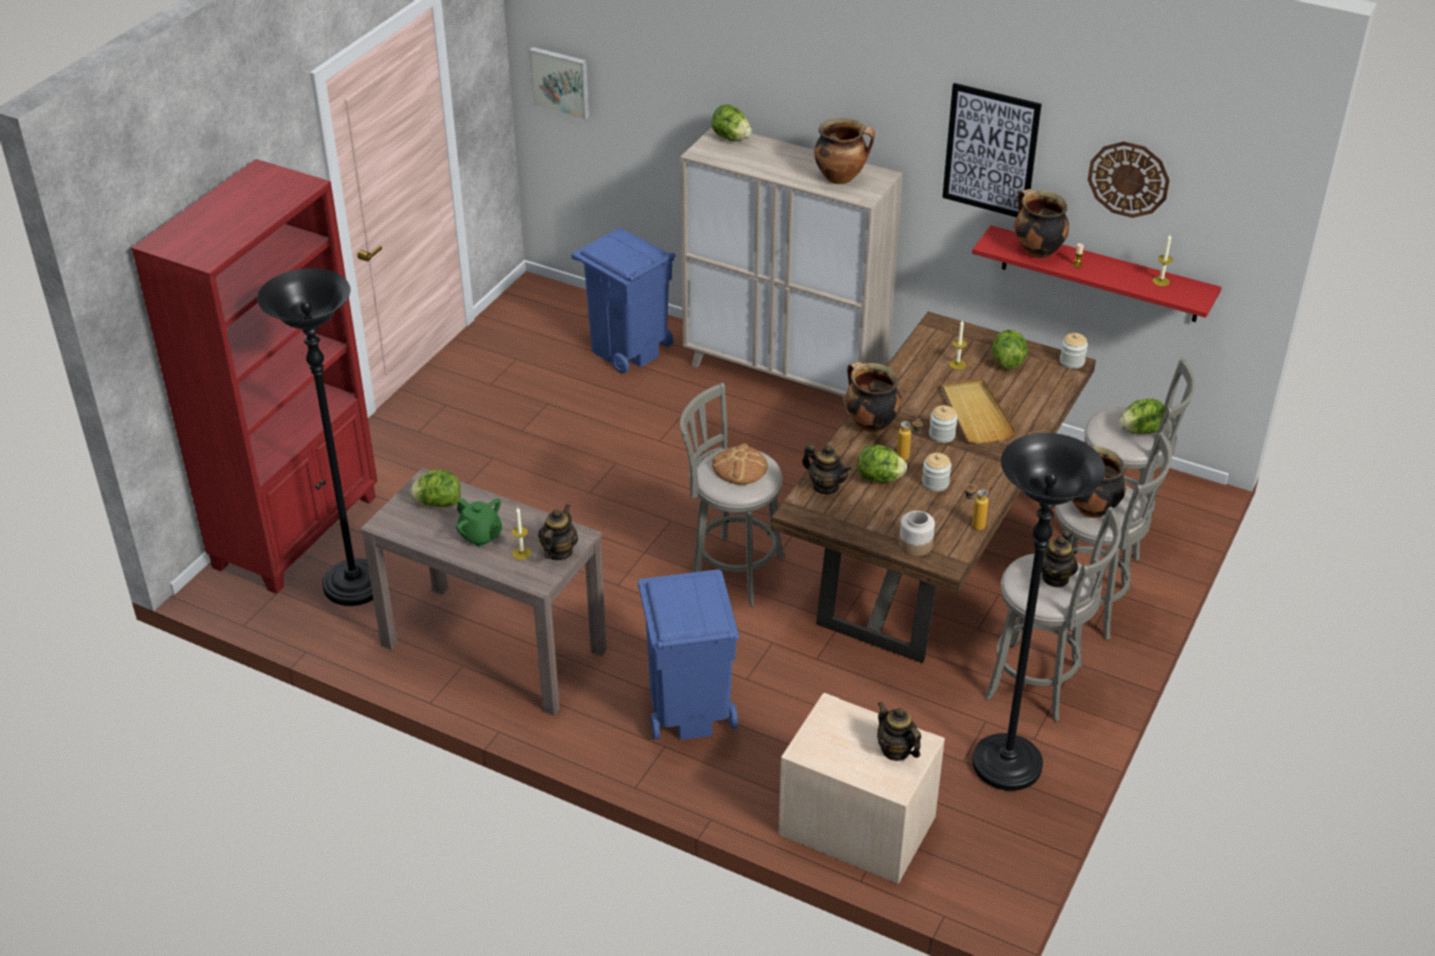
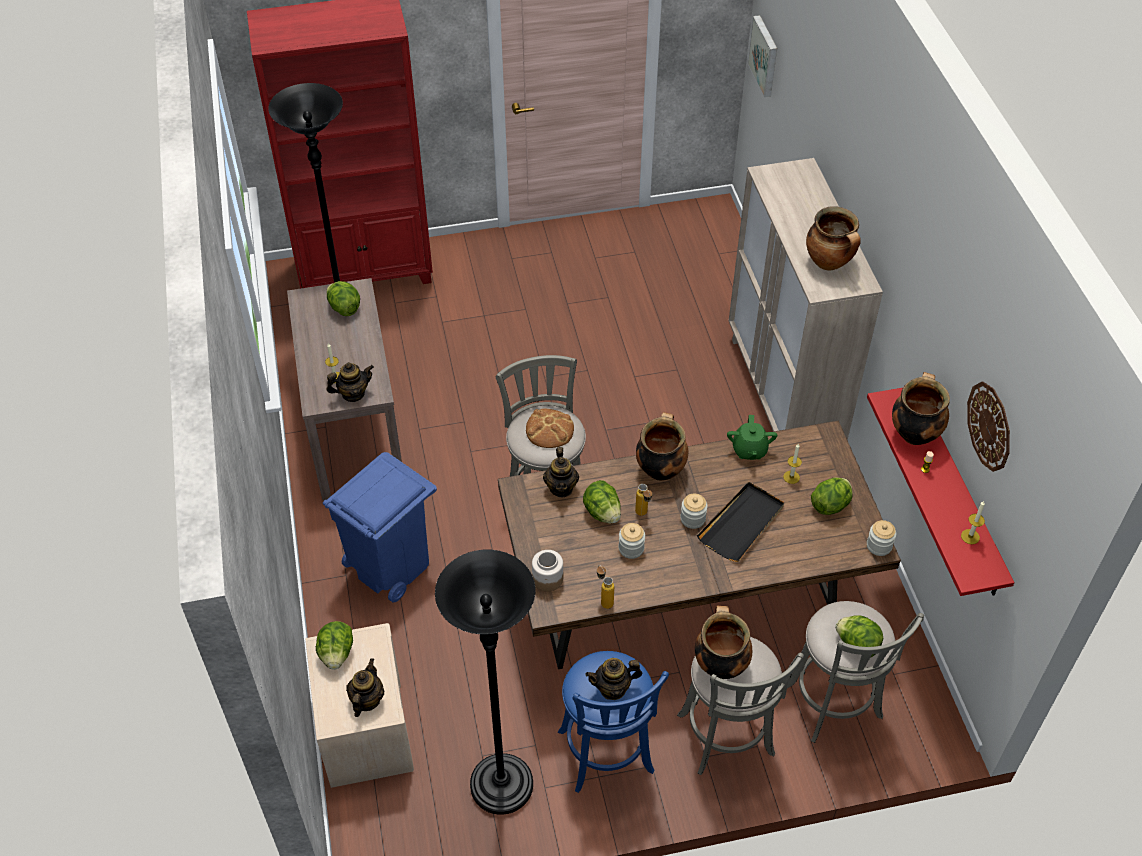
camera: 50 degrees right, 10 degrees up
green teapot [456,498,502,547] -> green teapot moved to [727,415,777,460]
blue trash can [571,228,676,374] -> none
lettuce [711,105,752,141] -> lettuce moved to [316,621,353,670]
beige tray [941,379,1016,443] -> black tray [697,482,784,562]
picture [942,83,1042,217] -> none
grey stool [984,507,1121,722] -> blue stool [558,651,669,793]

